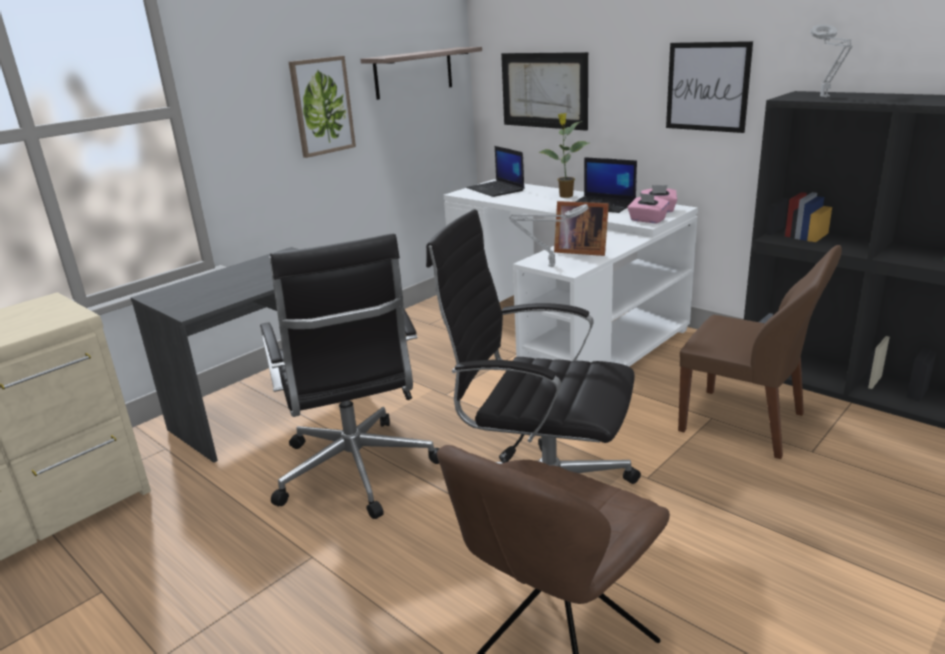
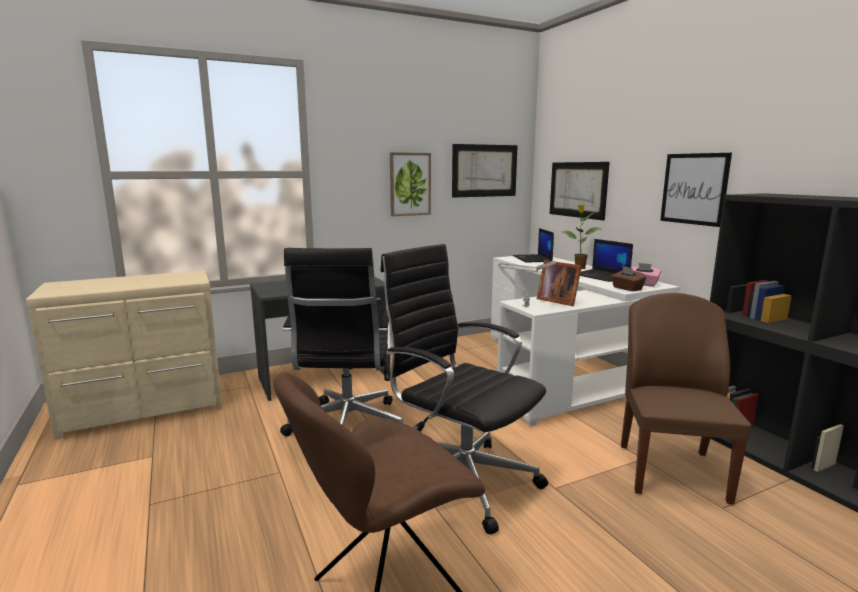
camera: 20 degrees right, 10 degrees down
shelf [360,47,482,100] -> picture [452,144,518,198]
pink tissue box [627,193,669,223] -> brown tissue box [611,266,647,291]
brown chair [678,245,842,459] -> brown chair turned 135 degrees counterclockwise [621,293,751,504]
grey table lamp [811,24,853,98] -> none

